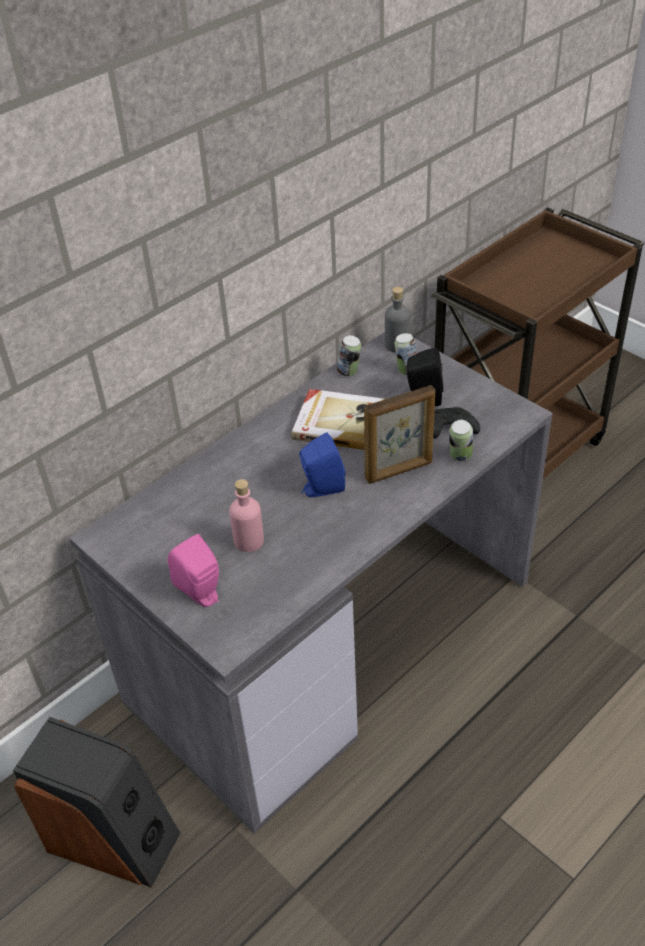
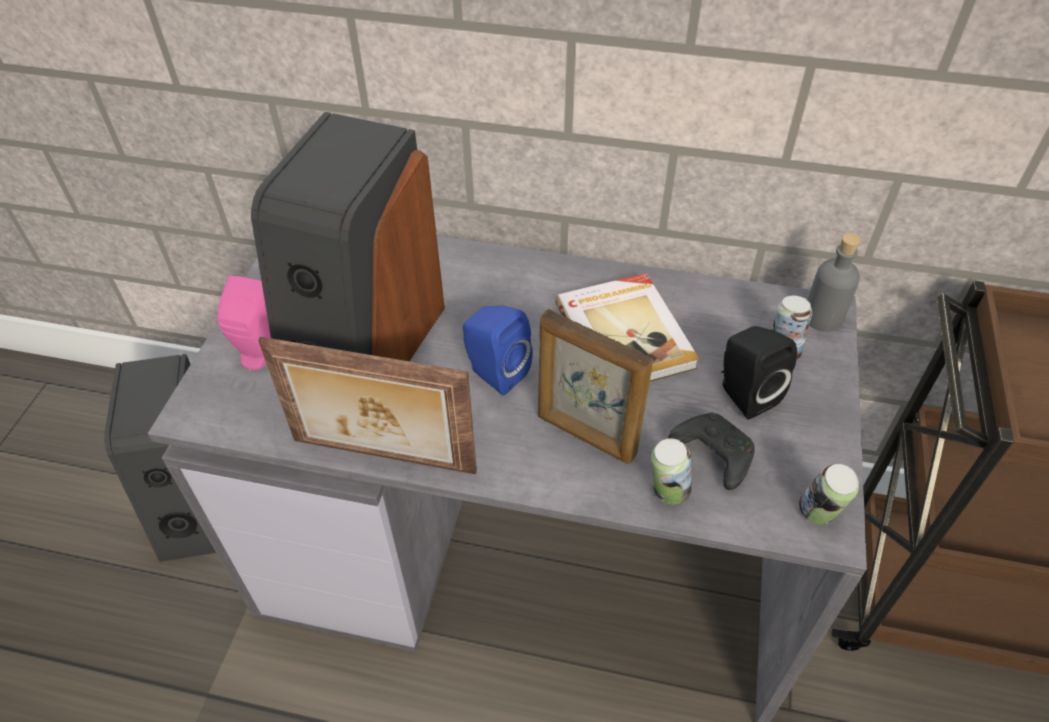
camera: 55 degrees right, 5 degrees up
pink bottle [229,479,264,552] -> speaker [251,112,445,361]
can [337,335,361,376] -> can moved to [799,464,859,525]
none -> picture frame [258,337,477,474]

